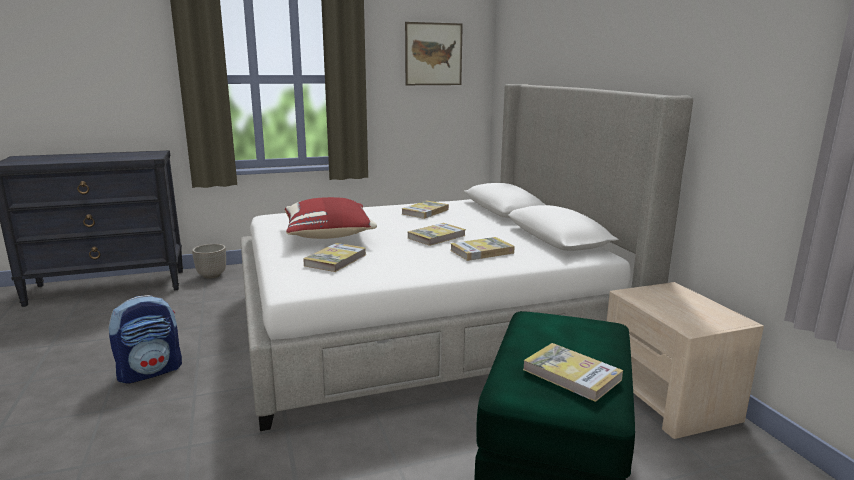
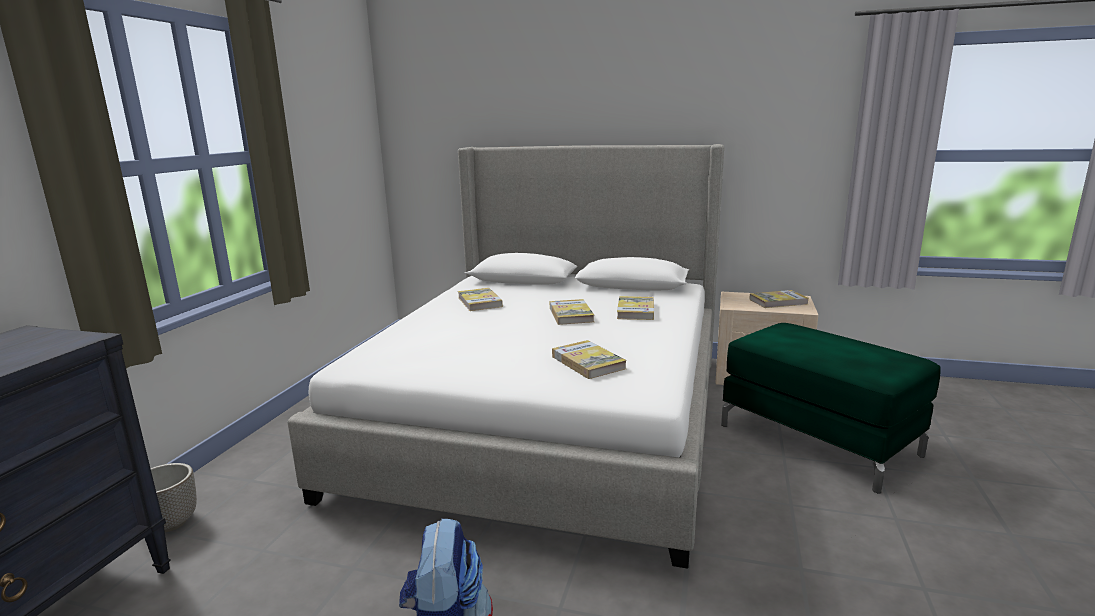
camera: 55 degrees left, 0 degrees up
red pillow [285,197,377,239] -> none
picture [405,22,463,85] -> none
book [523,343,623,402] -> book moved to [749,290,808,308]

